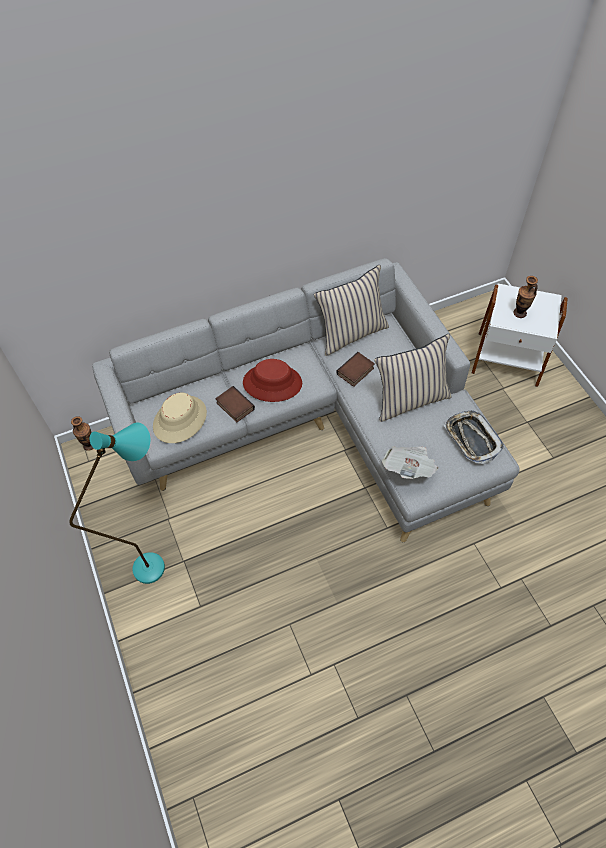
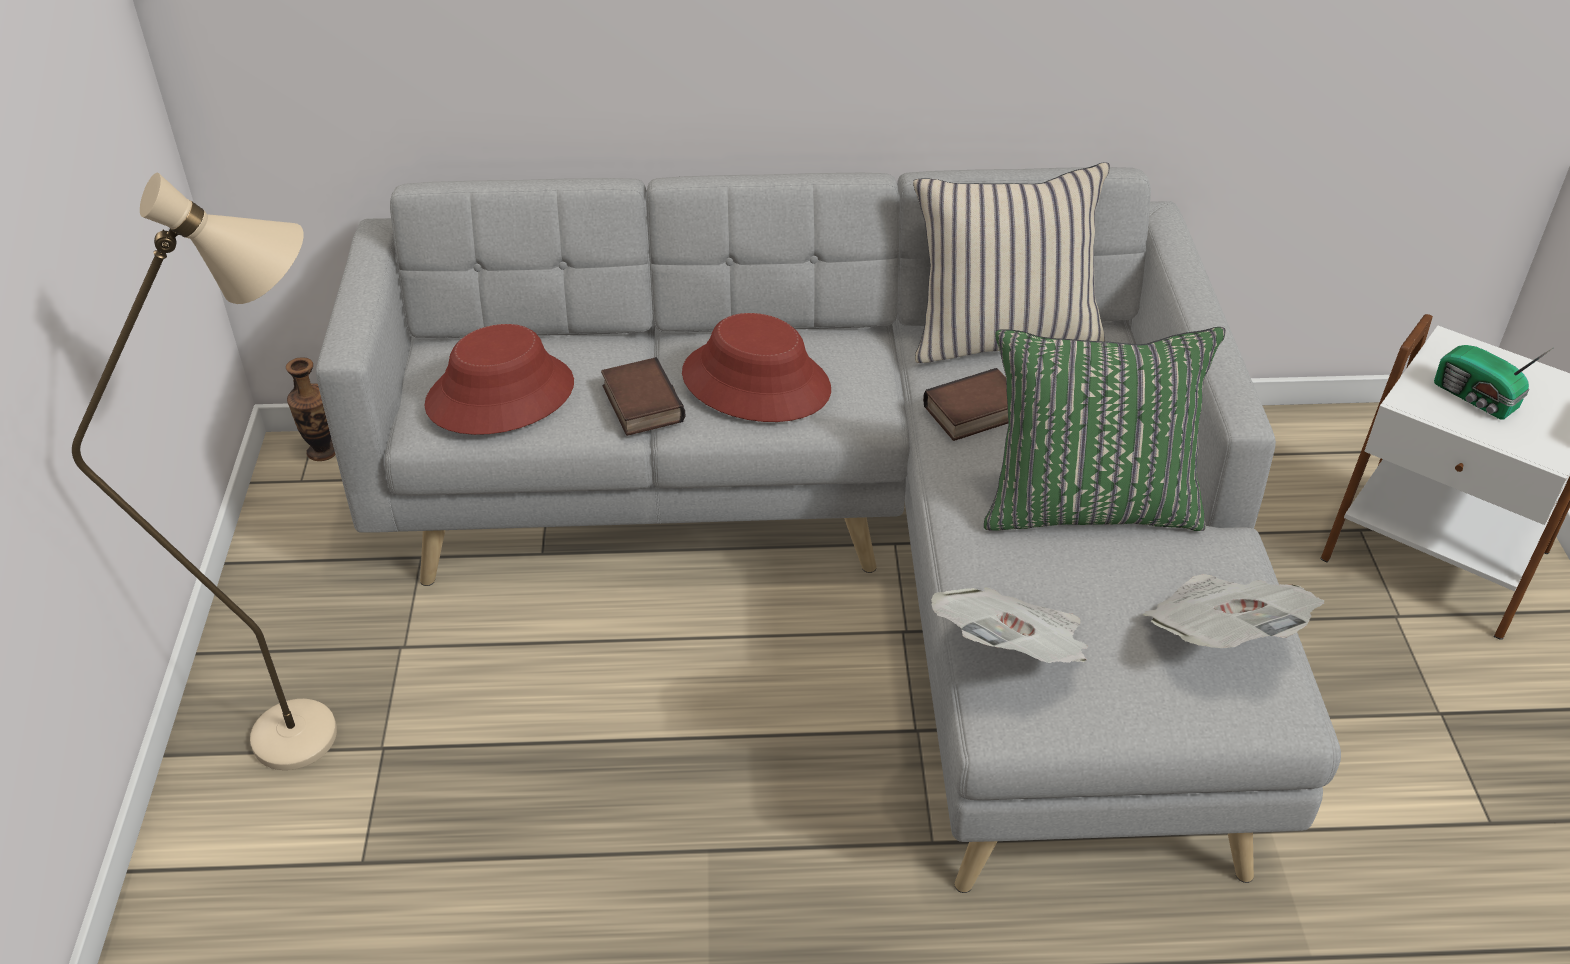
camera: 20 degrees right, 15 degrees down
turquoise floor lamp [69,422,165,584] -> beige floor lamp [72,173,337,770]
beige hat [153,393,207,443] -> red hat [424,324,574,435]
beige pillow [374,334,451,422] -> green pillow [984,327,1226,531]
tray [444,410,504,464] -> newspaper [1143,574,1325,648]
vase [513,276,538,318] -> radio [1434,345,1553,420]

